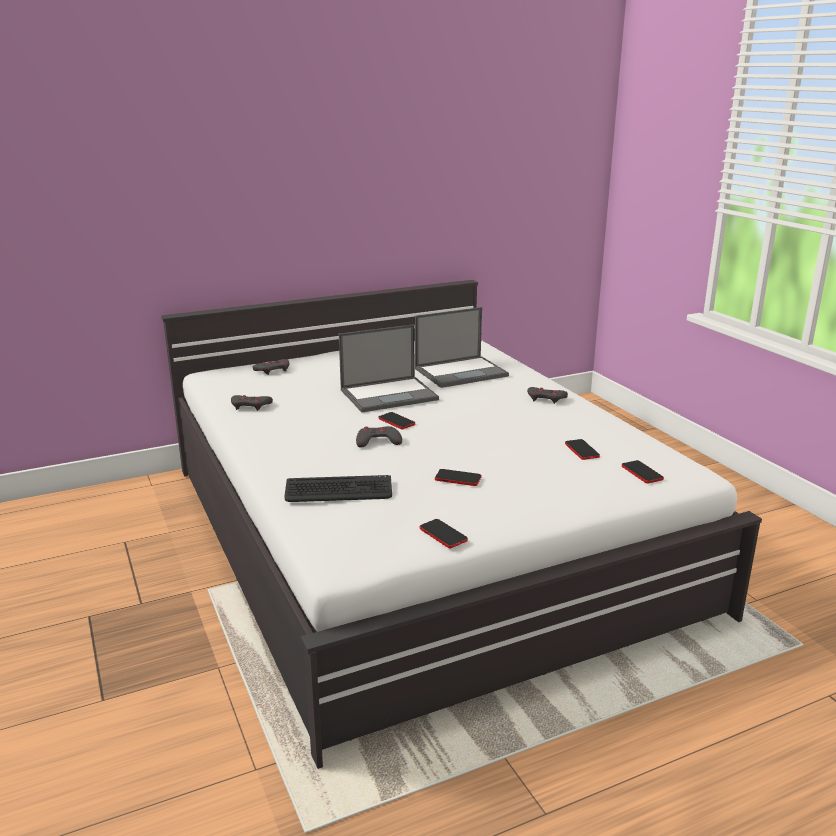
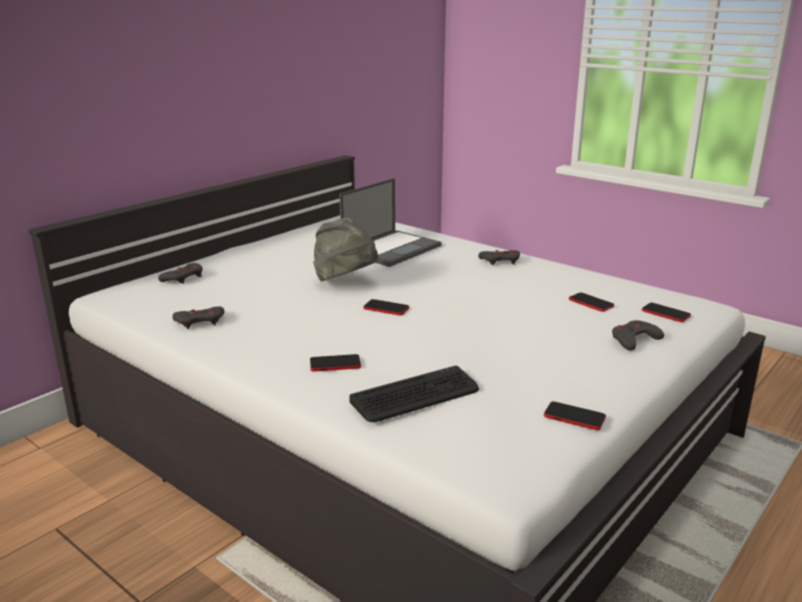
camera: 25 degrees left, 0 degrees up
laptop [339,324,439,412] -> grey hat [313,217,378,281]
grey game controller [356,426,402,447] -> grey game controller moved to [612,320,664,351]
phone [435,469,481,486] -> phone moved to [310,354,361,371]

